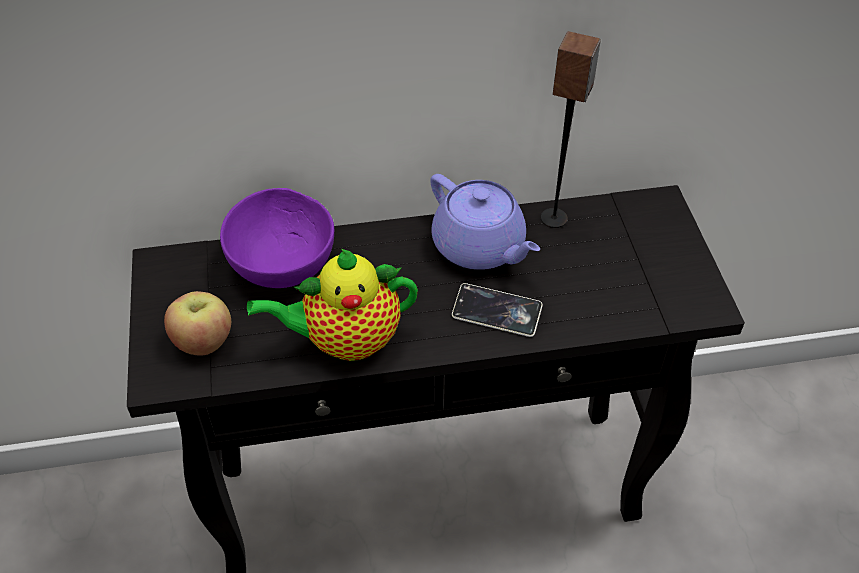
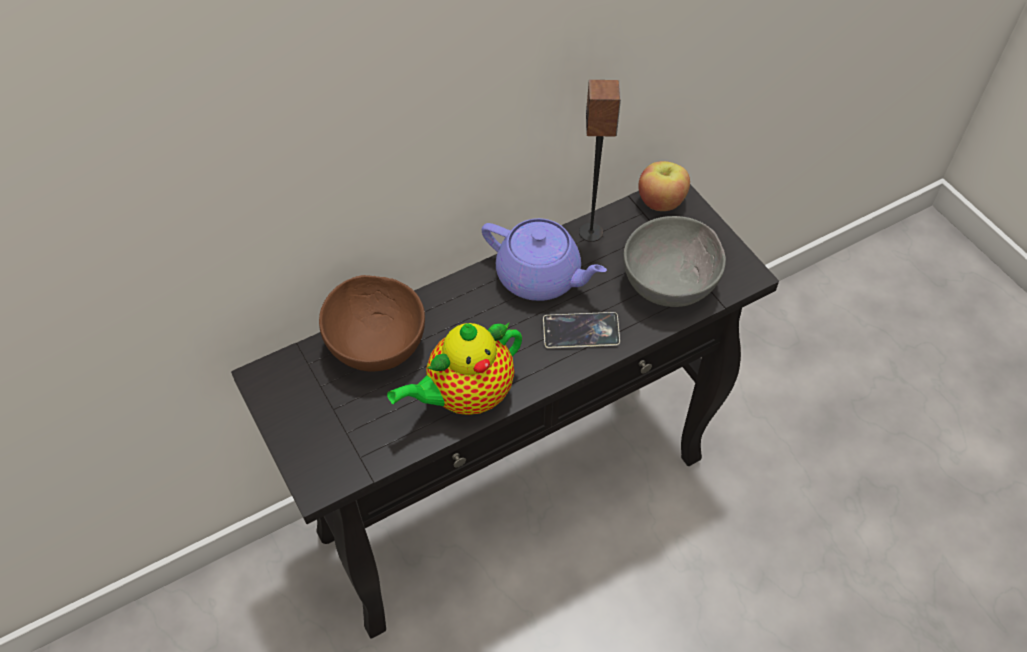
camera: 20 degrees left, 5 degrees up
apple [164,291,231,356] -> apple moved to [638,161,690,211]
purple bowl [220,188,334,288] -> brown bowl [319,275,425,371]
none -> grey bowl [623,216,726,307]

